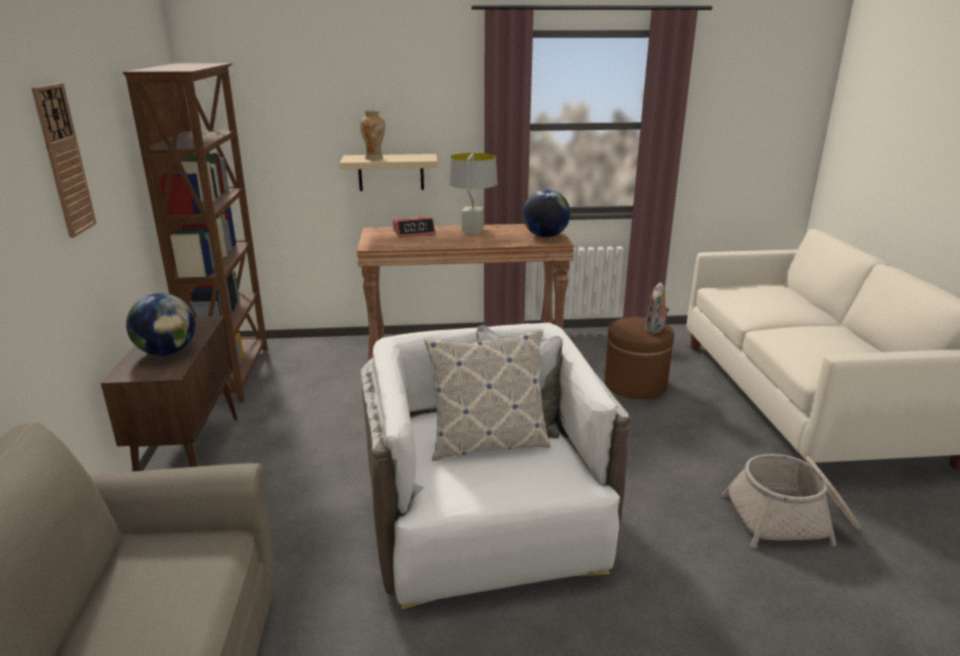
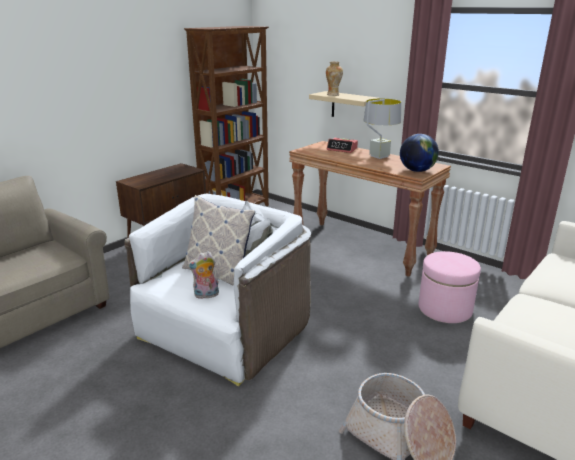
camera: 45 degrees right, 0 degrees up
wall clock [31,83,97,238] -> none
globe [126,293,195,356] -> none
brown ottoman [605,317,674,399] -> pink ottoman [419,251,481,323]
plush toy [644,282,670,334] -> plush toy moved to [187,251,219,299]

